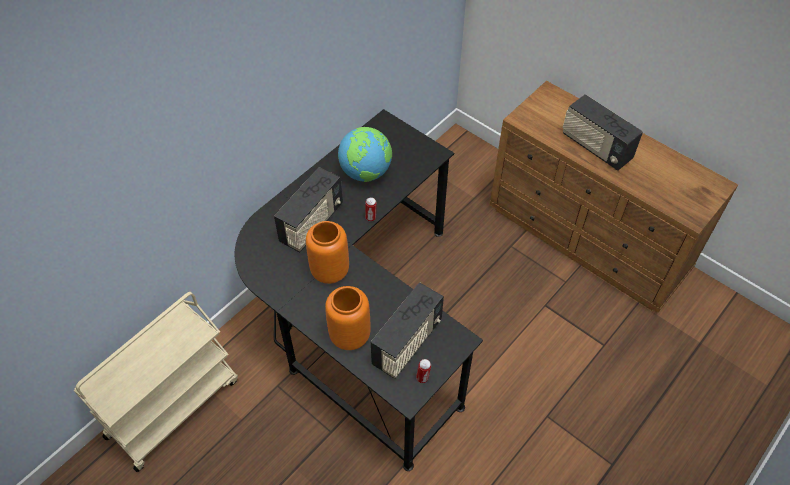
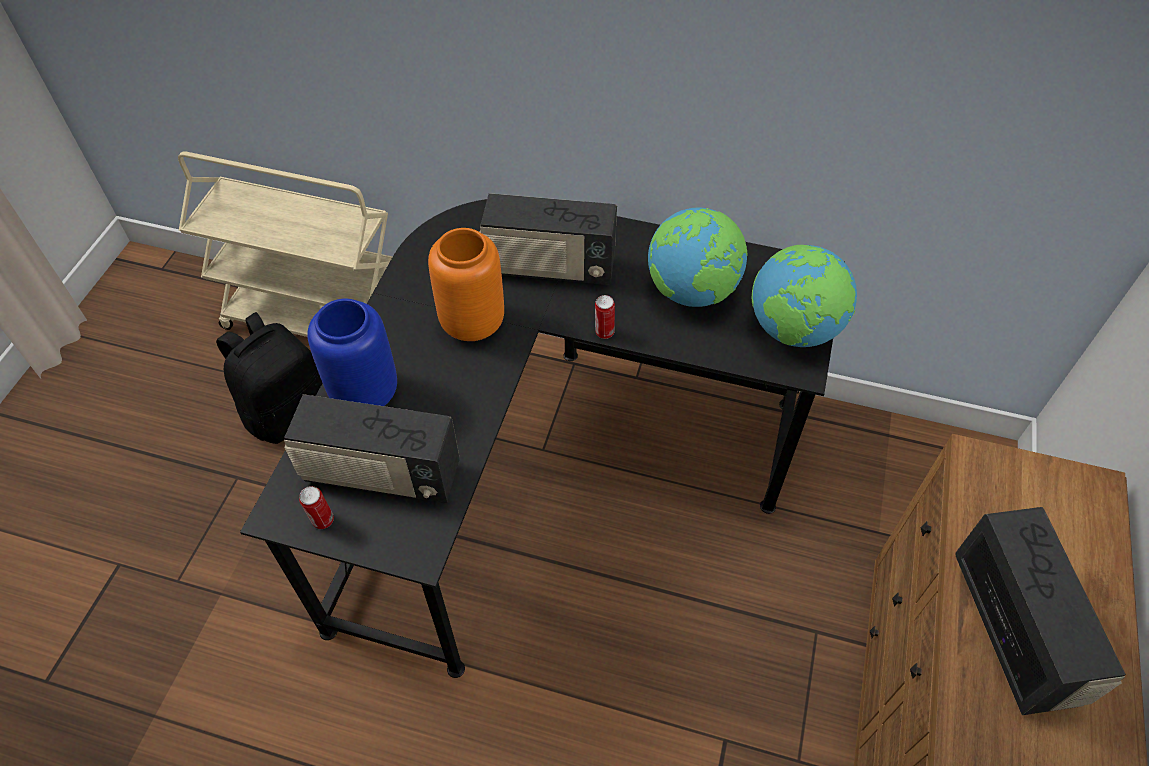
camera: 65 degrees right, 0 degrees up
orange vase [325,286,371,350] -> blue vase [307,299,397,406]
radio [563,94,643,170] -> radio turned 150 degrees clockwise [955,507,1126,715]
none -> black backpack [216,312,322,444]
none -> globe [752,245,857,347]

